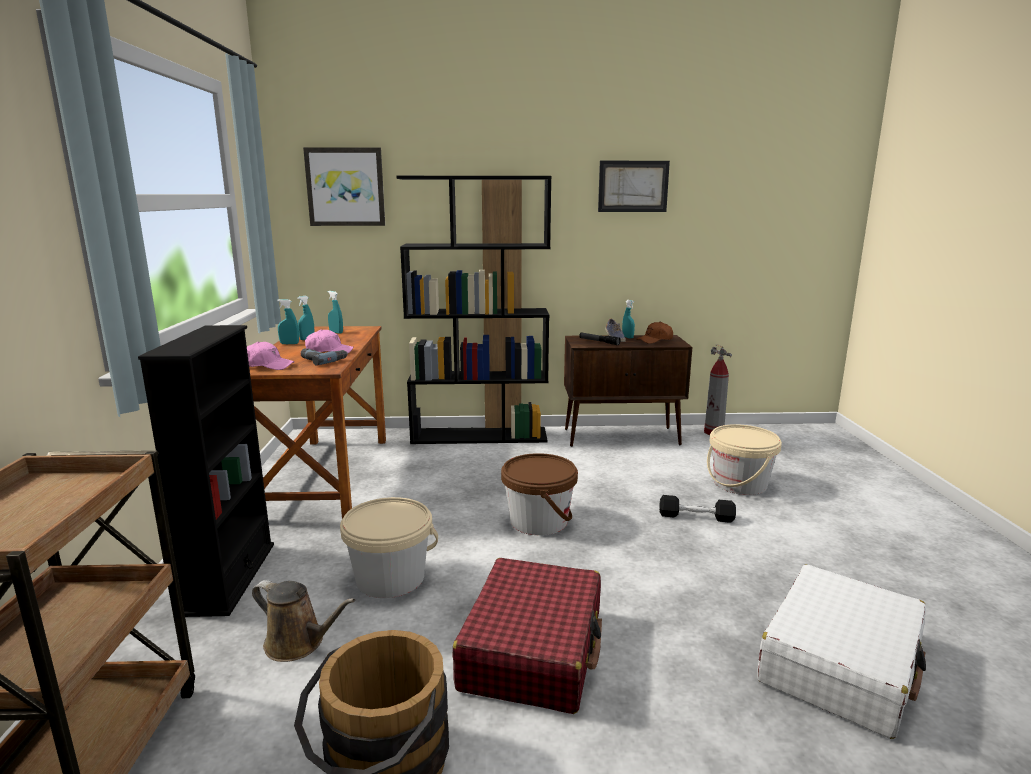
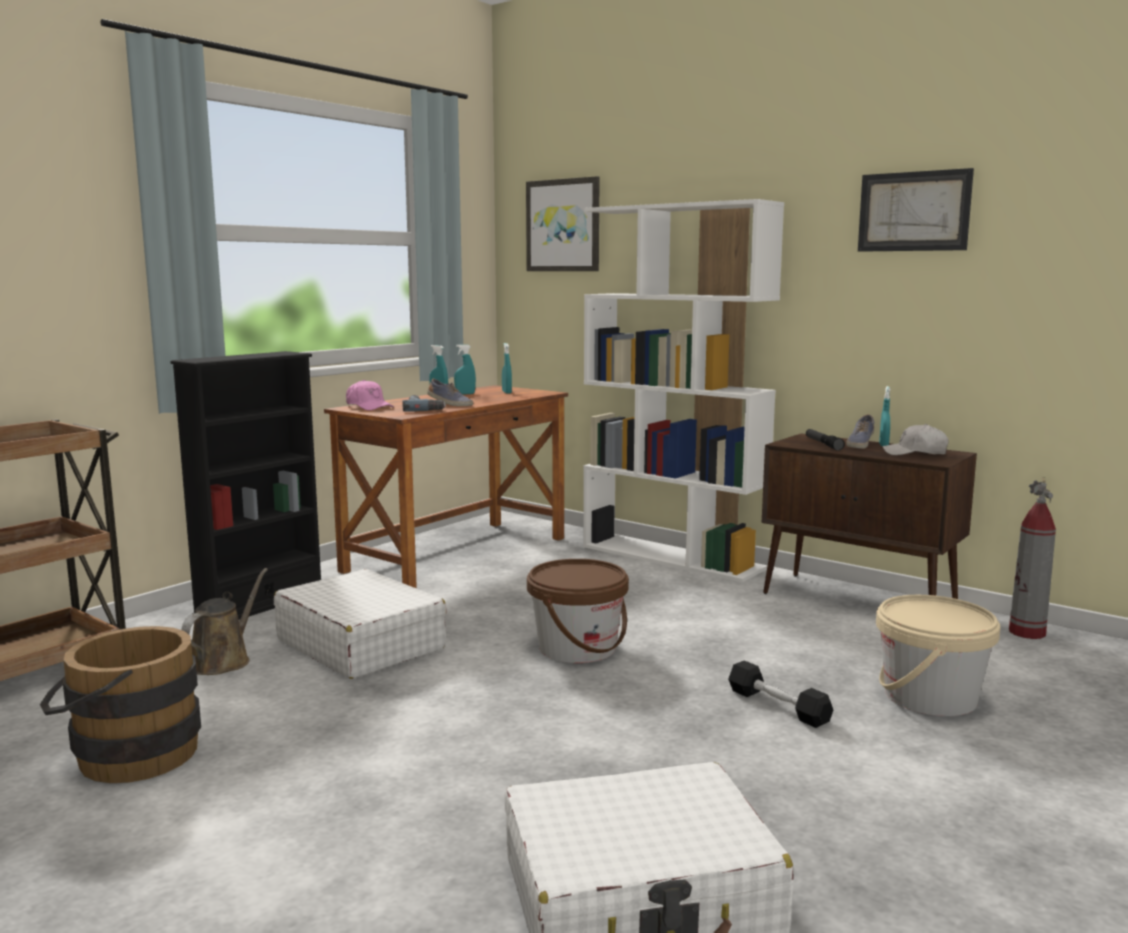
camera: 40 degrees right, 5 degrees down
brown watering can [252,580,355,662] -> brown watering can turned 135 degrees counterclockwise [181,568,268,675]
pink cap [305,329,354,353] -> shoe [427,379,473,406]
beige bucket [340,497,438,598] -> white suitcase [274,569,447,679]
black bookcase [397,176,552,444] -> white bookcase [583,199,784,583]
red suitcase [453,558,602,714] -> none
brown cap [636,321,673,344] -> white cap [882,424,949,455]

